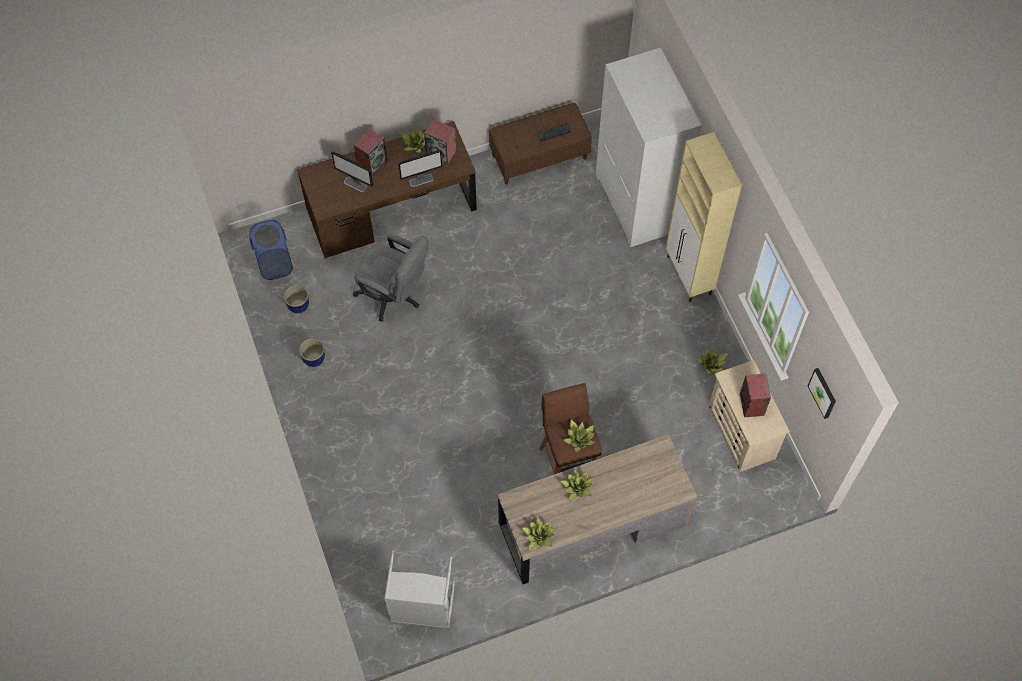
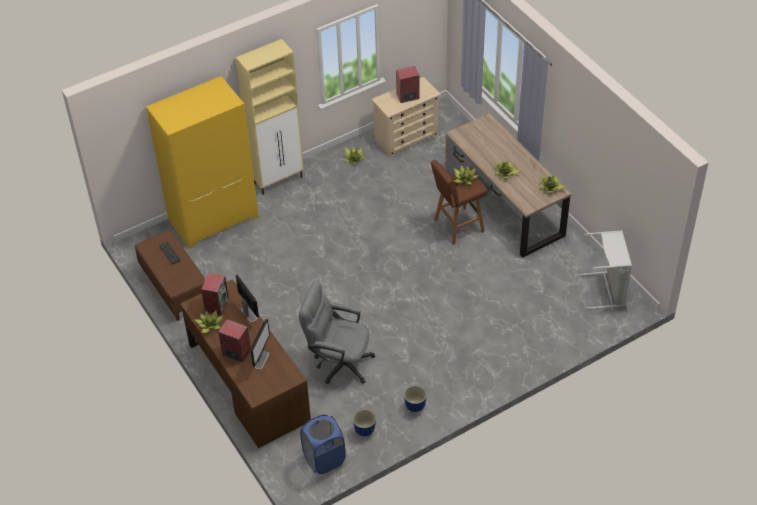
camera: 100 degrees left, 15 degrees down
grey office chair [353,234,429,322] -> grey office chair turned 90 degrees counterclockwise [299,281,375,384]
white wardrobe [596,48,702,247] -> yellow wardrobe [146,76,259,249]
picture [808,368,836,419] -> none

